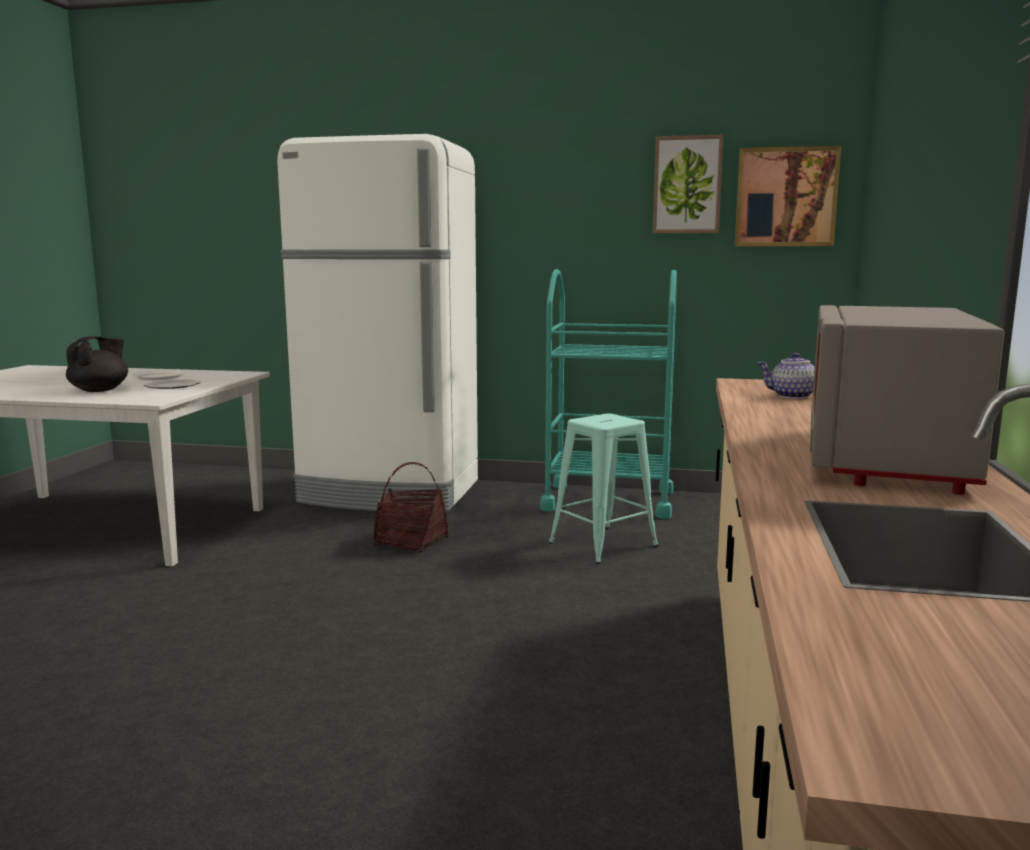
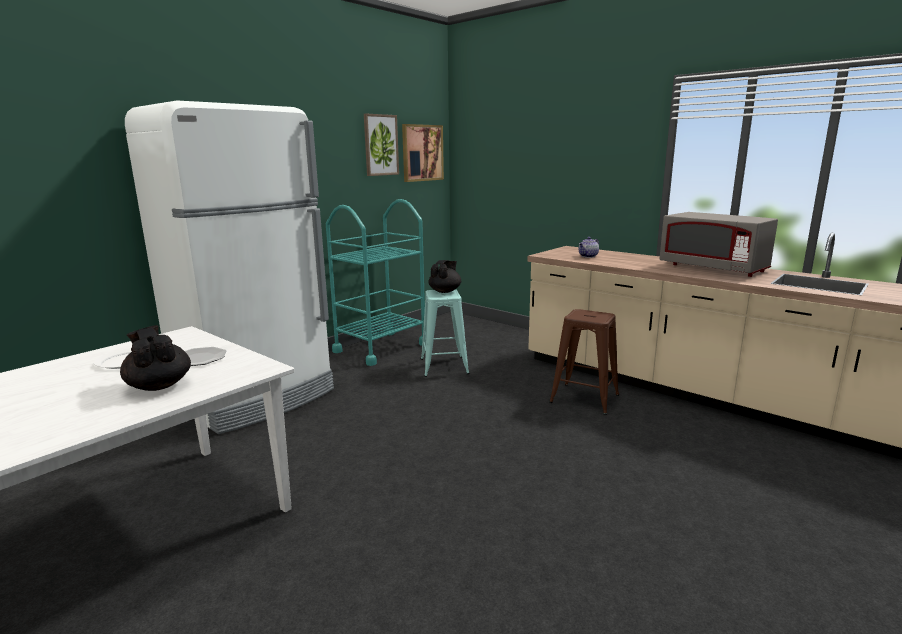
camera: 60 degrees left, 5 degrees up
basket [373,462,448,553] -> none
none -> black teapot [429,260,461,293]
none -> brown stool [549,309,619,415]

